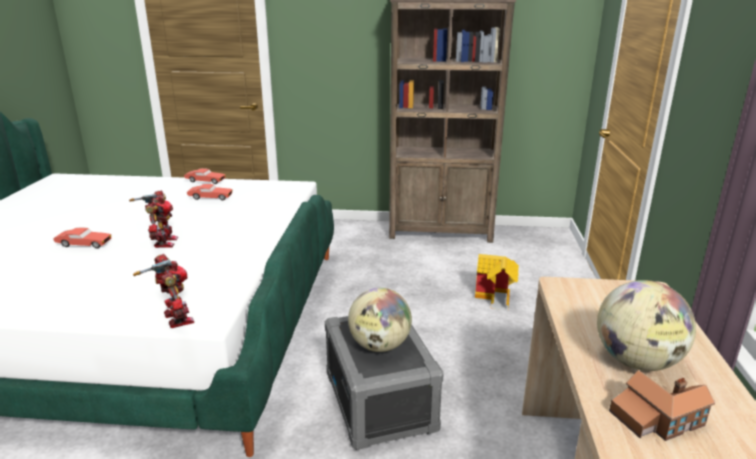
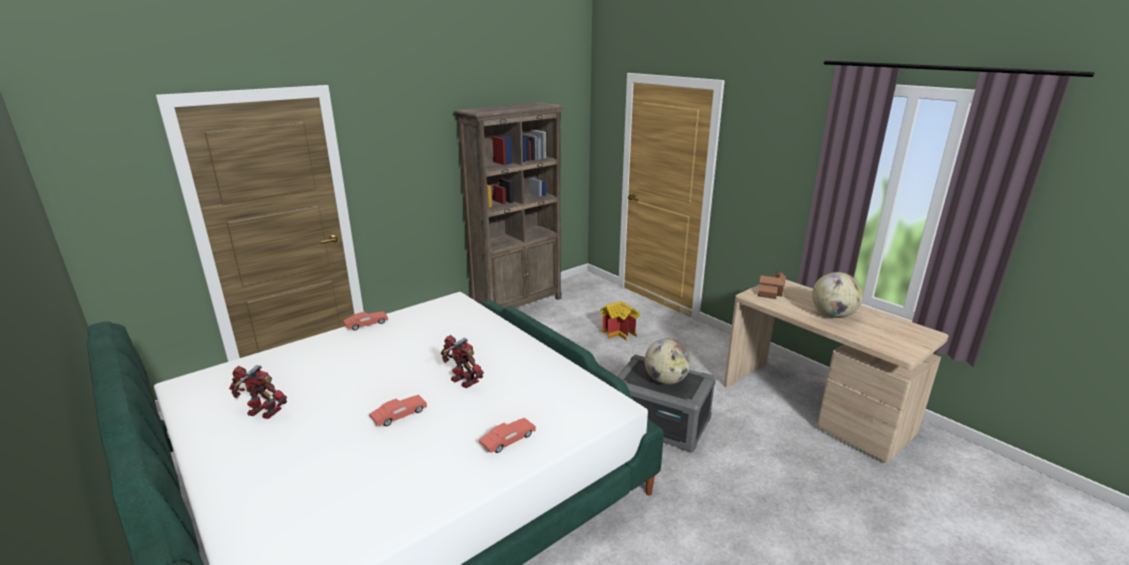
camera: 45 degrees left, 0 degrees up
toy robot [133,254,194,328] -> toy robot moved to [229,365,287,419]
red toy car [187,184,233,200] -> red toy car moved to [479,418,536,453]
toy house [609,370,715,441] -> toy house moved to [758,271,786,299]

